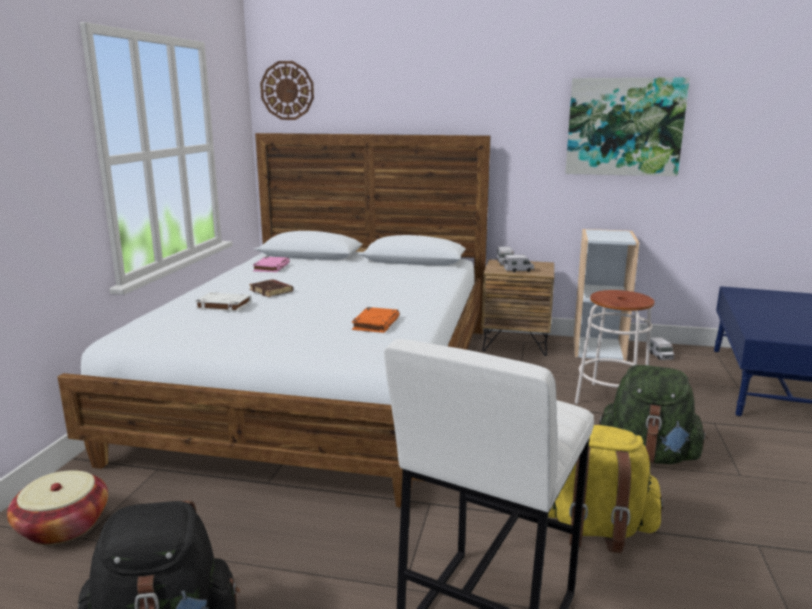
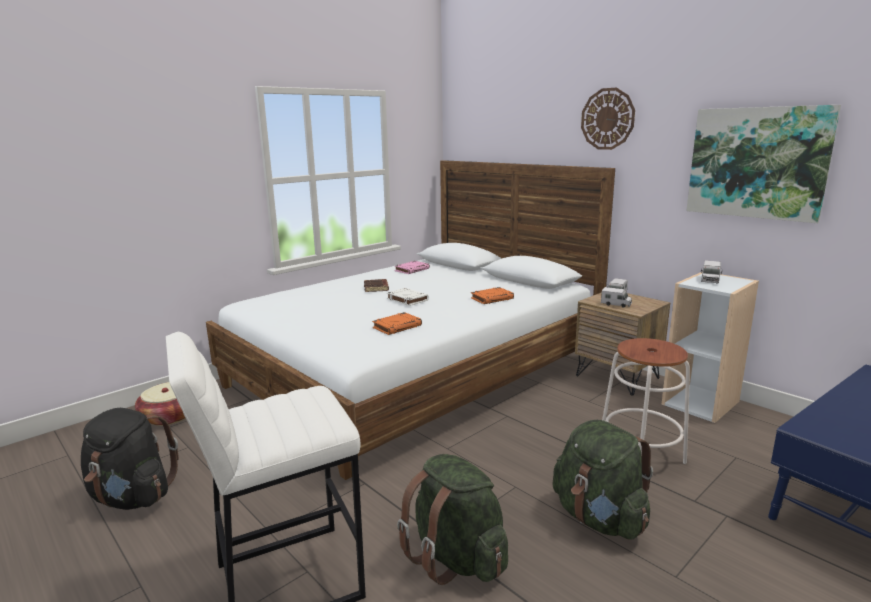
camera: 35 degrees right, 0 degrees up
white book [195,292,252,312] -> white book moved to [387,288,429,306]
wall clock [260,61,314,120] -> wall clock moved to [581,88,635,150]
yellow backpack [548,425,663,553] -> green backpack [397,454,508,585]
toy truck [650,337,674,360] -> toy truck moved to [701,260,722,284]
none -> orange book [471,287,514,304]

